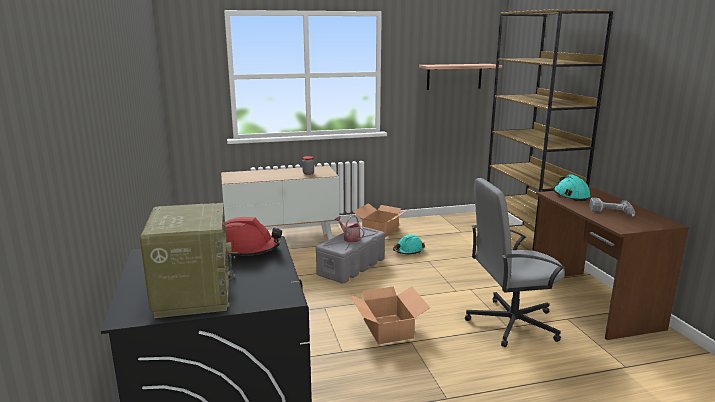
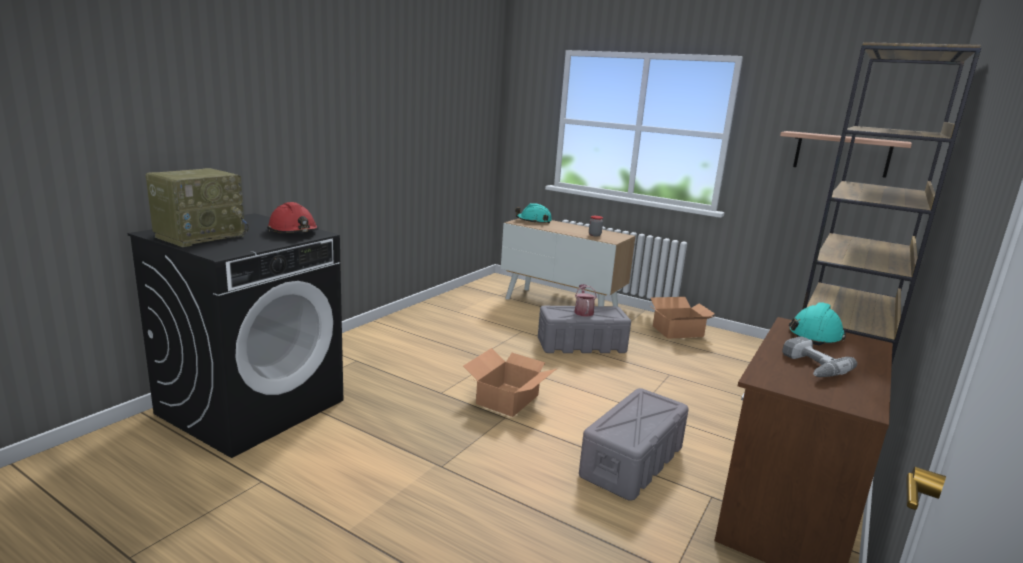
camera: 45 degrees right, 0 degrees up
turquoise hard hat [393,235,425,254] -> turquoise hard hat moved to [515,203,552,224]
grey office chair [465,178,565,347] -> grey storage box [579,388,689,501]

